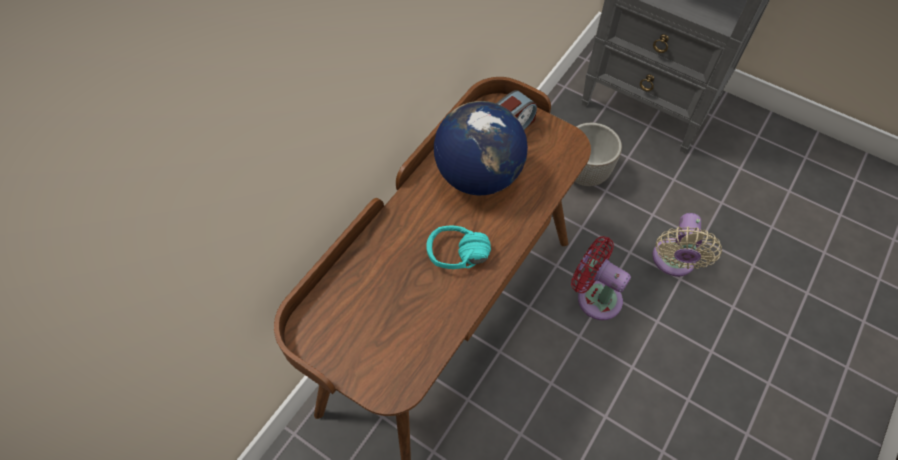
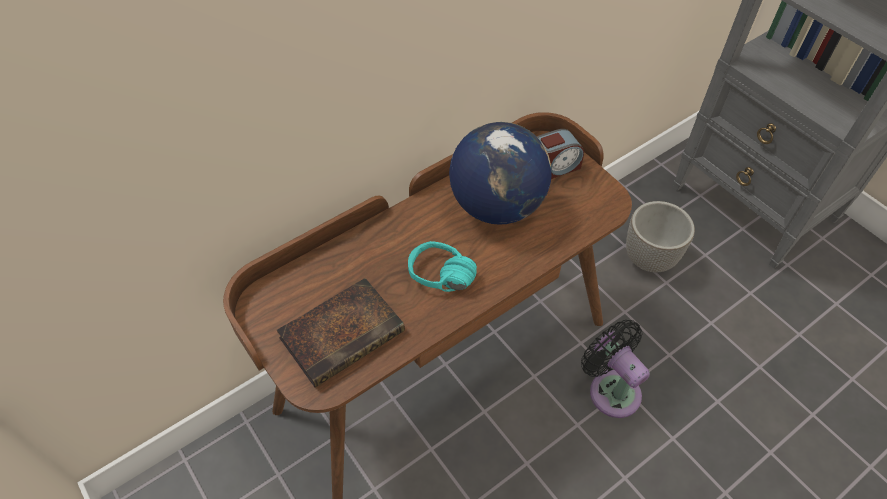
camera: 20 degrees right, 5 degrees down
red fan [571,236,631,320] -> black fan [581,320,650,418]
beige fan [653,213,722,276] -> none
none -> book [277,278,405,387]

